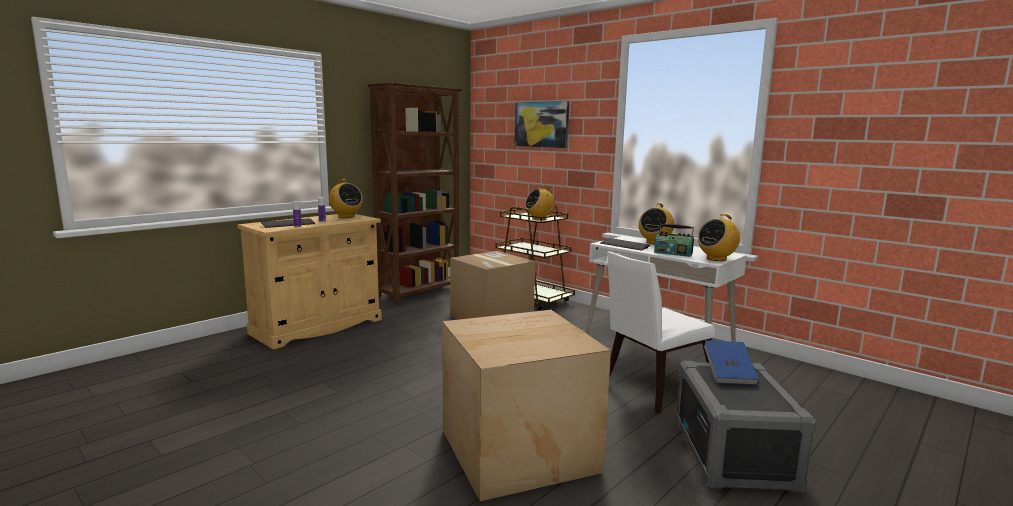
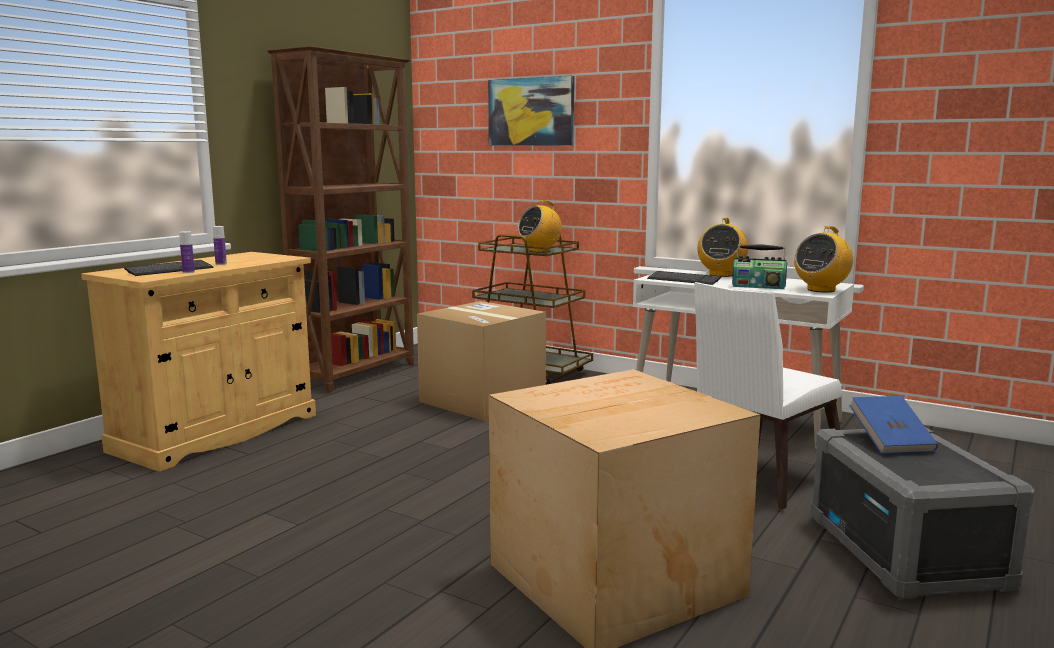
camera: 10 degrees left, 0 degrees up
radio [329,179,363,218] -> none

